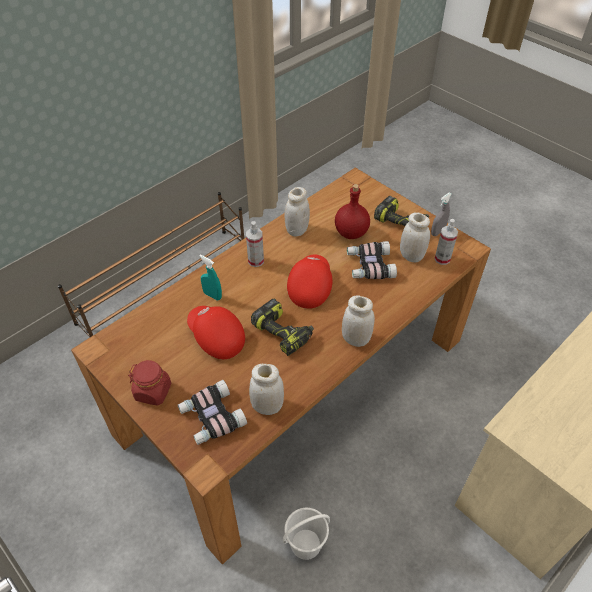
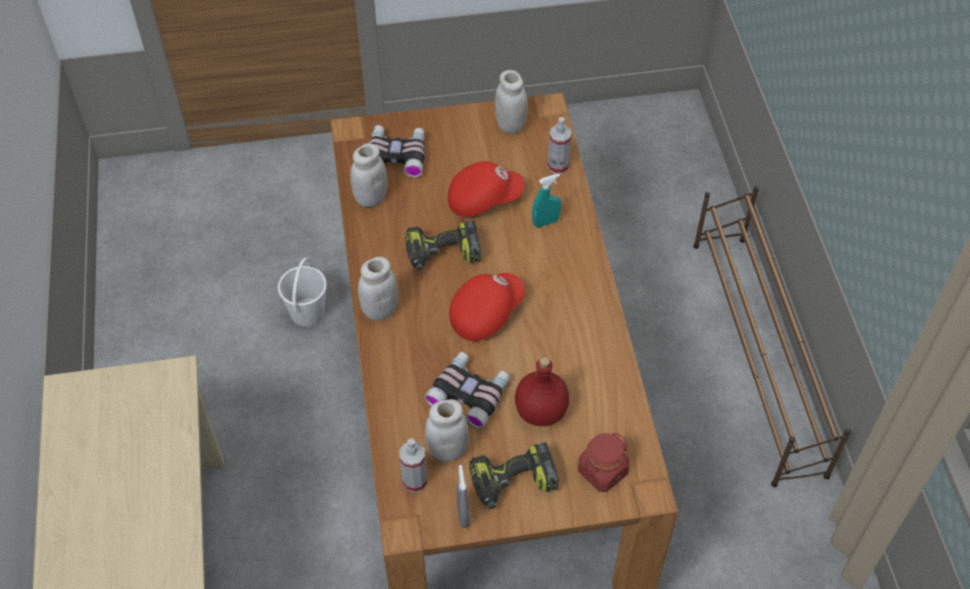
camera: 125 degrees right, 5 degrees up
red jar [128,360,171,406] -> red jar moved to [578,433,630,492]
spray bottle [246,221,264,267] -> spray bottle moved to [548,117,572,174]
white jar [284,187,310,236] -> white jar moved to [495,70,528,134]
red cap [287,255,332,309] -> red cap turned 90 degrees counterclockwise [449,273,525,341]

